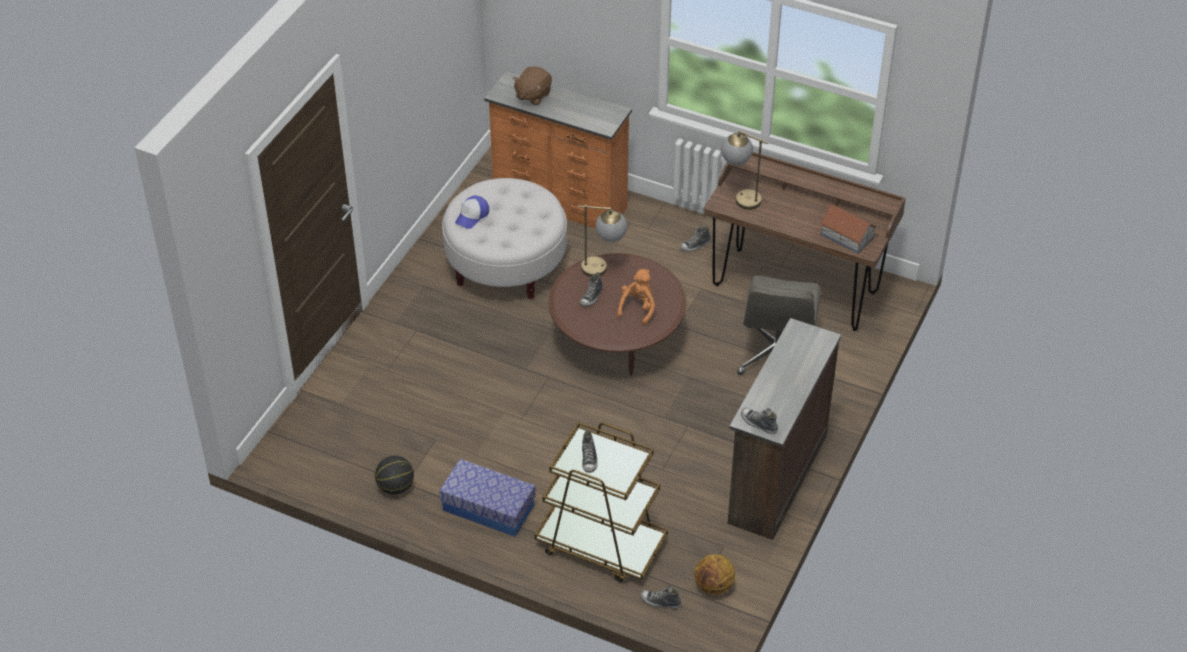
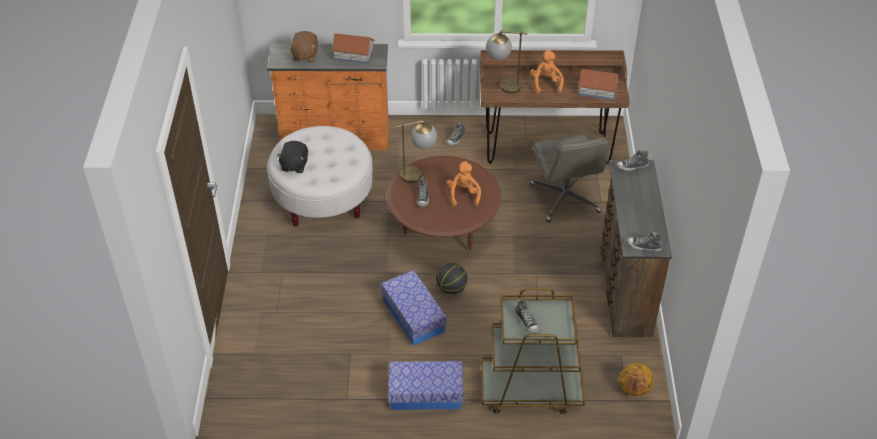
camera: 25 degrees left, 0 degrees up
basketball [375,456,414,495] -> basketball moved to [436,263,467,295]
cap [455,196,489,229] -> black plush toy [276,141,308,173]
shoe [640,586,681,609] -> shoe moved to [616,150,649,171]
none -> toy house [332,33,375,64]
none -> storage box [381,270,447,346]
none -> orange plush toy [530,50,564,94]

